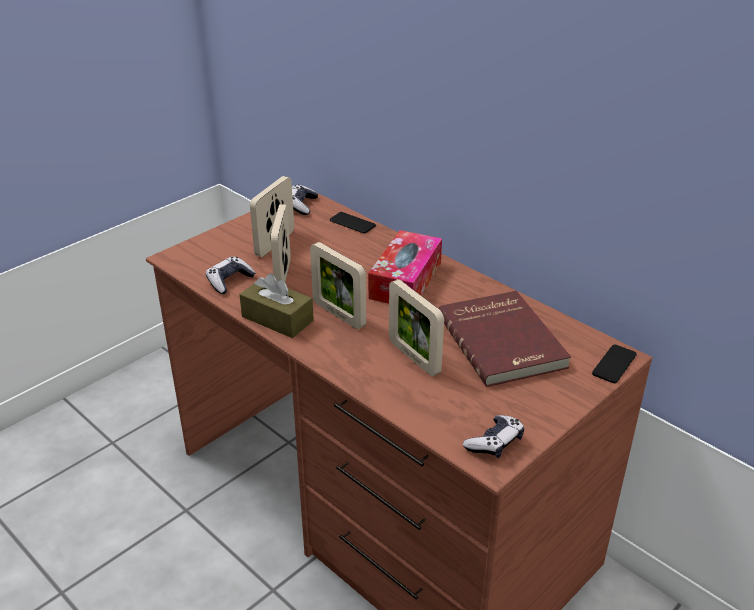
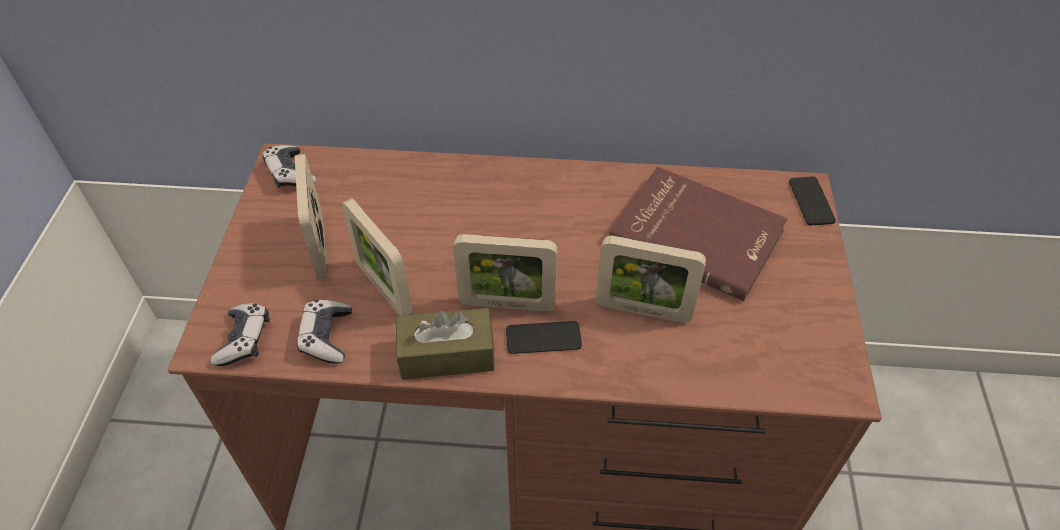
camera: 40 degrees left, 15 degrees up
phone [330,212,376,234] -> phone moved to [506,321,582,354]
tissue box [368,230,442,304] -> none
game controller [463,415,524,458] -> game controller moved to [210,303,270,366]

